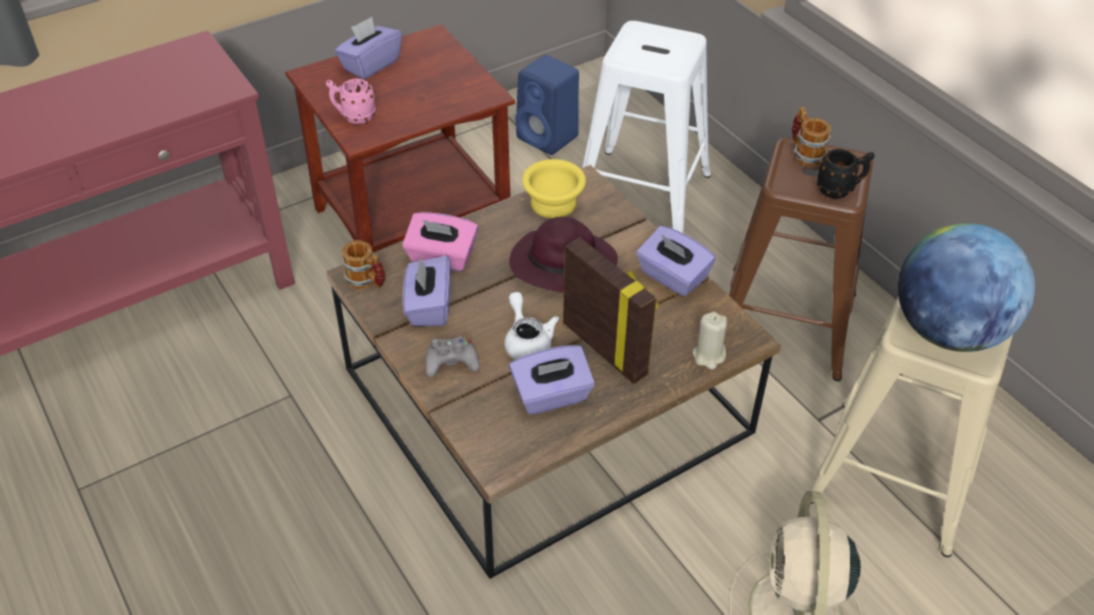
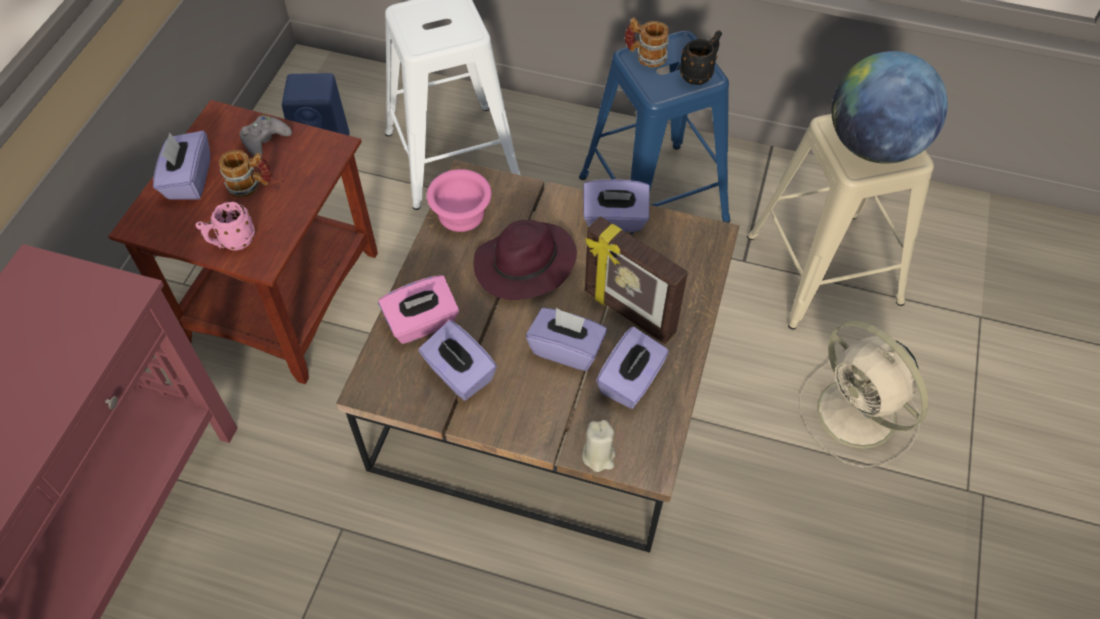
camera: 40 degrees left, 10 degrees up
mug [342,240,385,289] -> mug moved to [219,150,272,198]
grey game controller [425,336,480,377] -> grey game controller moved to [240,115,292,157]
white teapot [504,292,559,360] -> purple tissue box [526,308,607,371]
yellow bowl [522,159,586,218] -> pink bowl [427,169,492,232]
picture frame [563,237,658,384] -> picture frame turned 150 degrees counterclockwise [585,216,688,344]
beige candle [693,312,727,370] -> beige candle moved to [582,420,615,472]
brown stool [729,138,873,381] -> blue stool [579,31,730,235]

